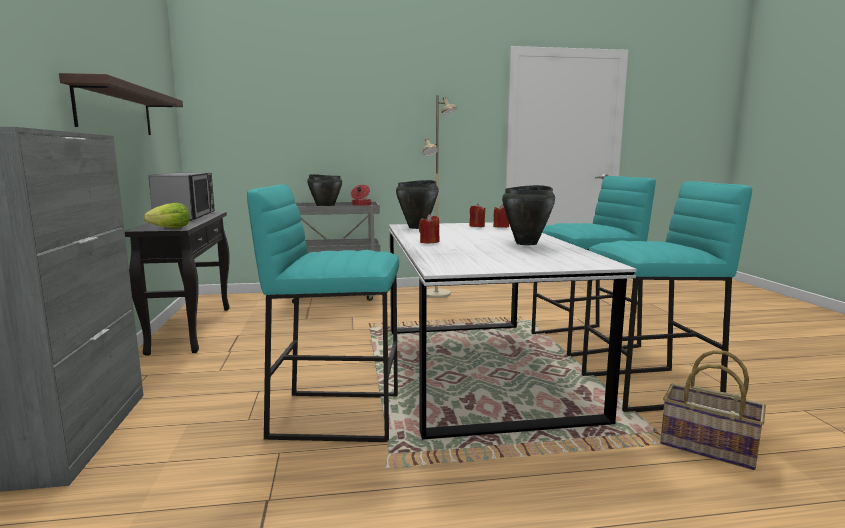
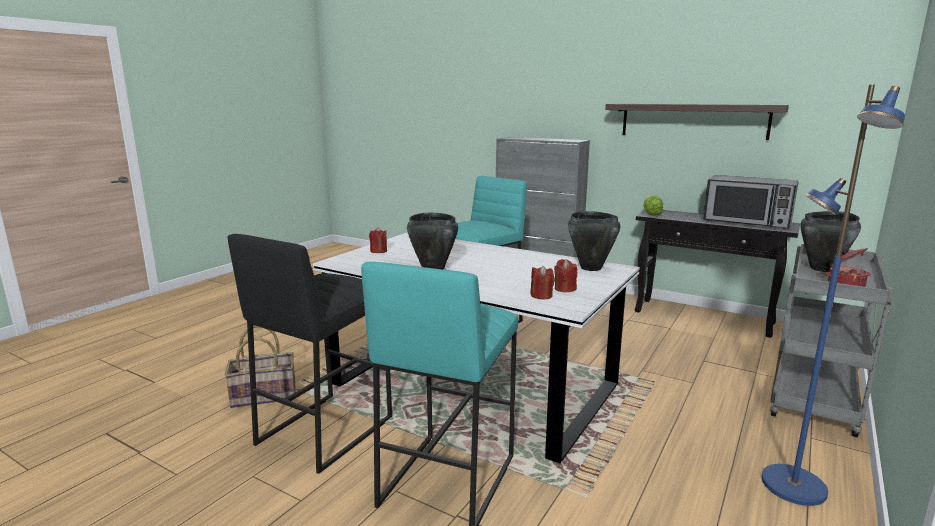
camera: 130 degrees right, 5 degrees up
red candle [419,214,440,244] -> red candle moved to [369,227,387,253]
beige floor lamp [422,95,457,298] -> blue floor lamp [762,85,905,506]
turquoise stool [582,181,752,412] -> black stool [228,234,392,474]

